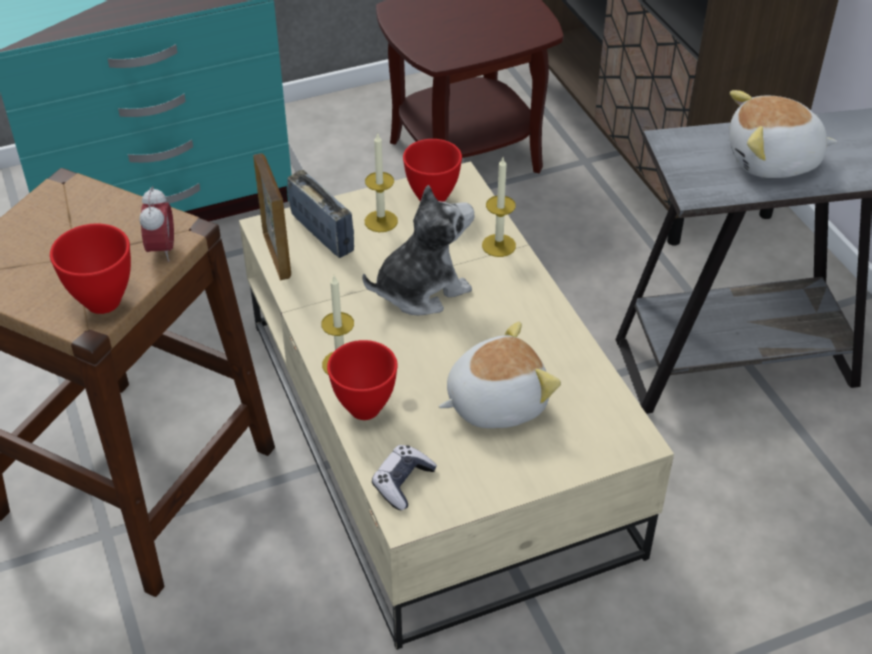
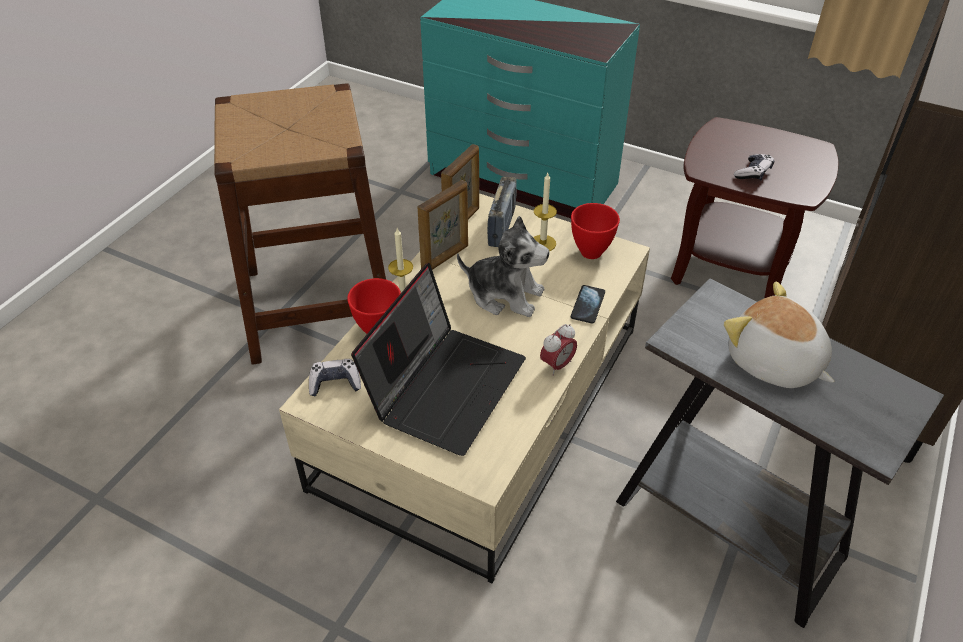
camera: 50 degrees right, 0 degrees up
red bowl [50,224,131,314] -> none
alarm clock [139,186,174,262] -> alarm clock moved to [540,324,577,376]
plush toy [438,322,561,428] -> laptop [351,263,526,456]
candle [482,158,516,257] -> phone [571,285,605,324]
none -> picture frame [417,180,468,270]
none -> game controller [734,154,774,181]

